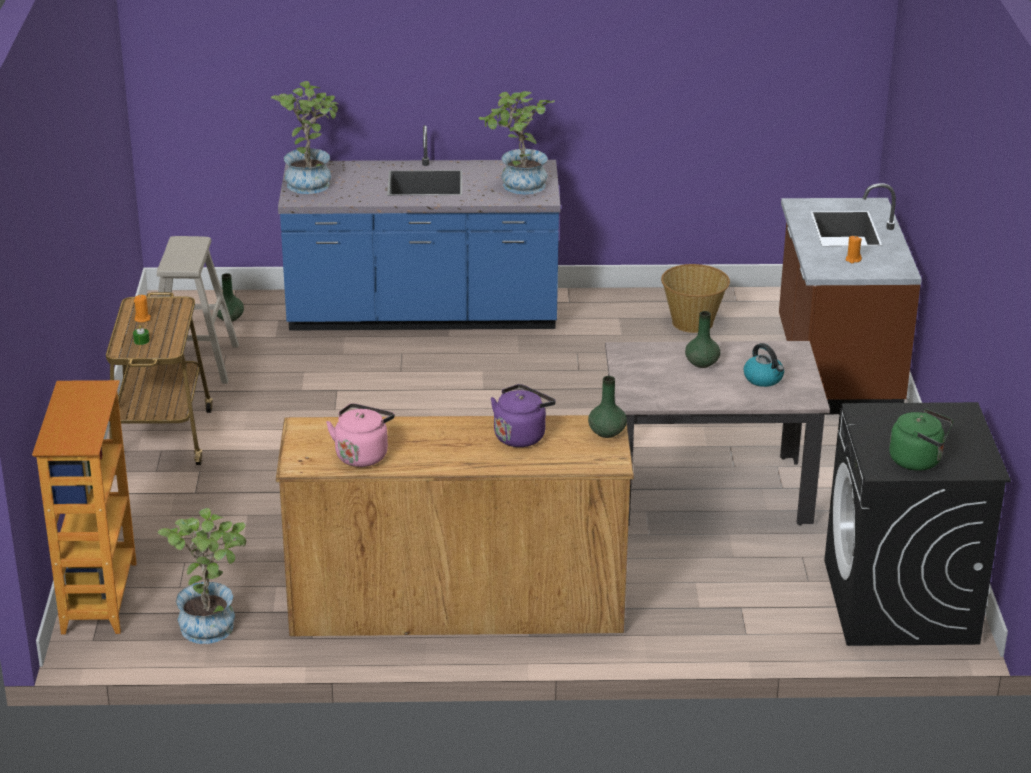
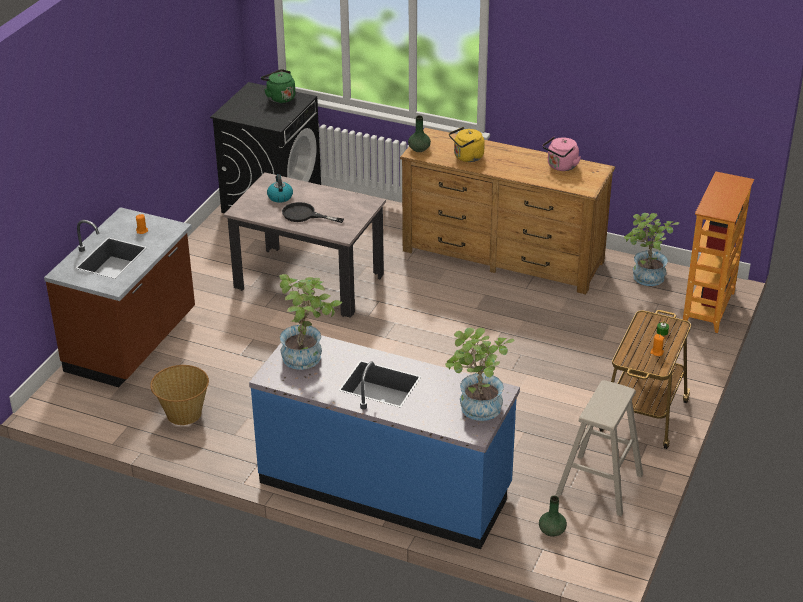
camera: 155 degrees left, 5 degrees up
purple kettle [491,384,556,447] -> yellow kettle [449,127,485,162]
green vase [685,311,720,368] -> black frying pan [282,202,344,223]

